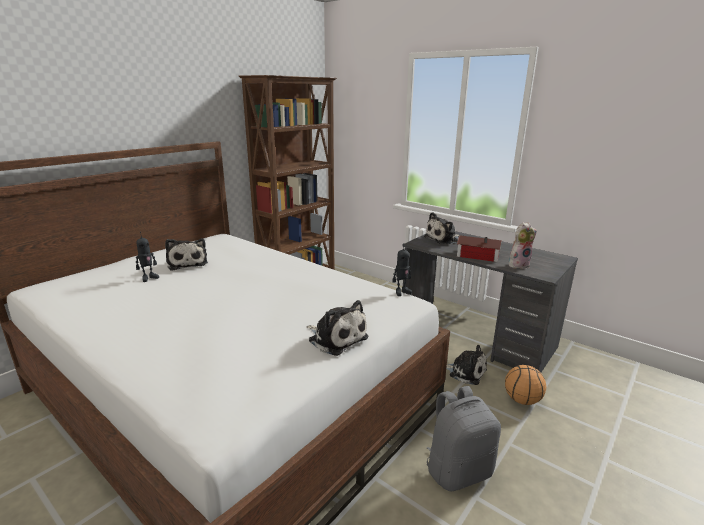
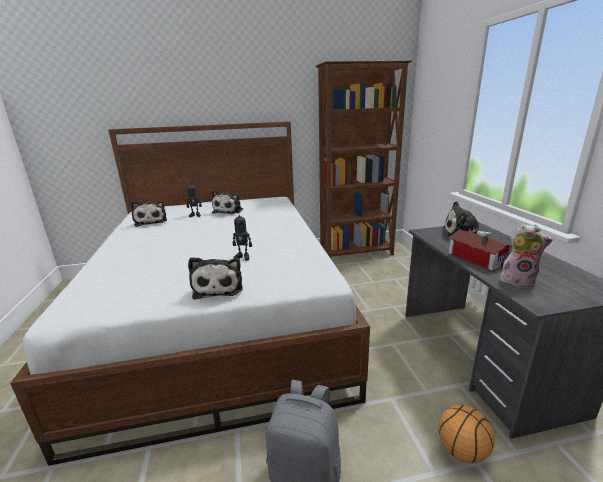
camera: 40 degrees right, 0 degrees up
toy robot [392,248,412,296] -> toy robot moved to [233,210,252,261]
plush toy [446,345,487,385] -> plush toy moved to [131,201,167,227]

